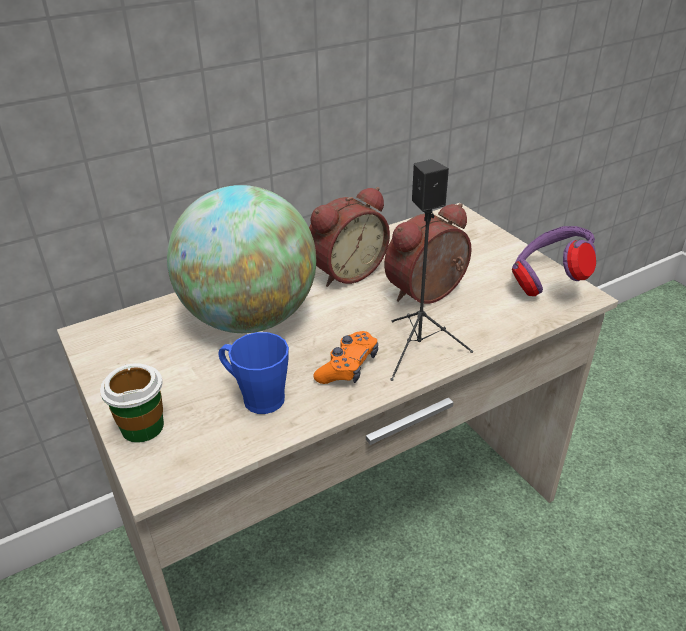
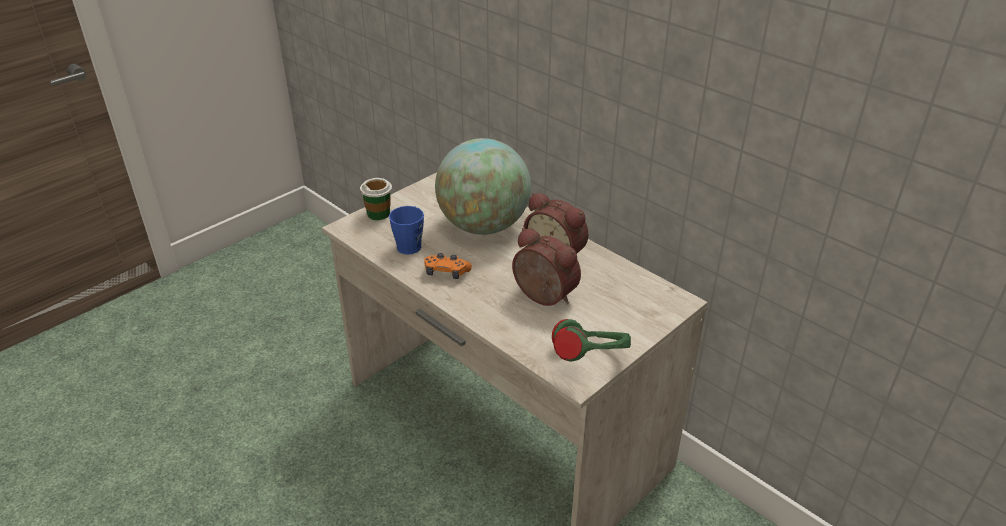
camera: 75 degrees right, 0 degrees up
black speaker [390,159,473,381] -> none
purple headphones [512,226,596,296] -> green headphones [552,319,631,362]

